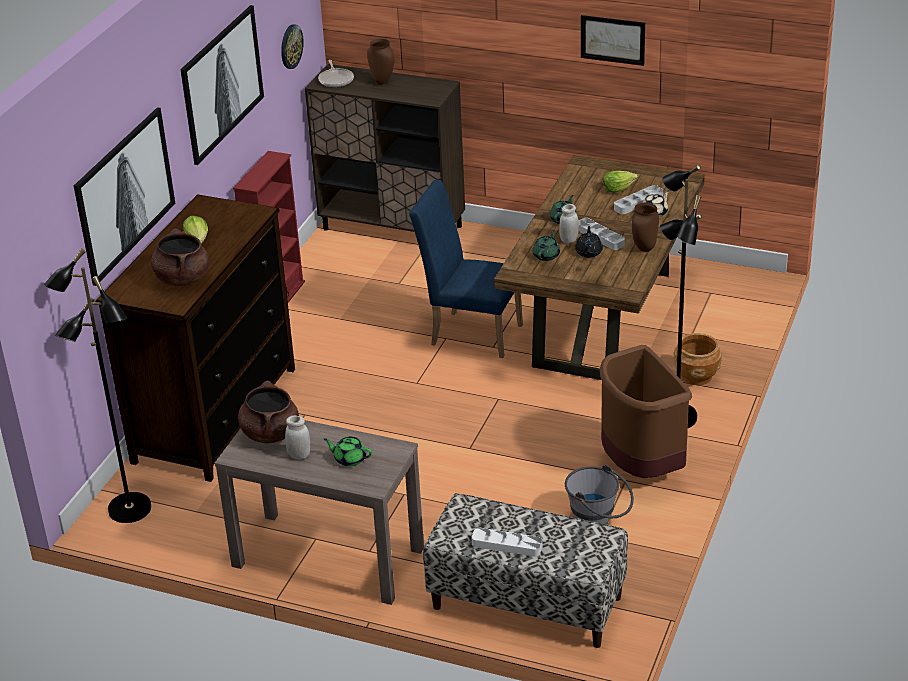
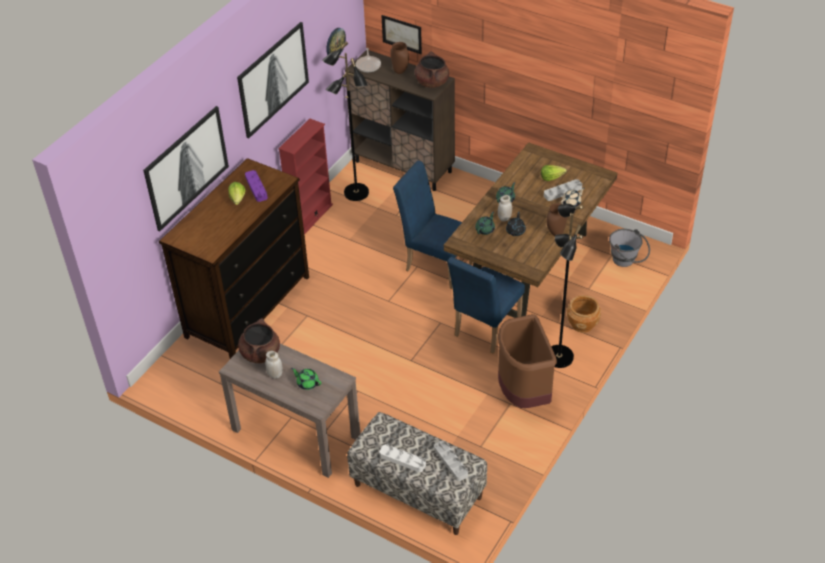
camera: 10 degrees right, 10 degrees up
black floor lamp [44,249,151,523] -> black floor lamp moved to [323,42,369,201]
brown cooking pot [151,229,210,286] -> brown cooking pot moved to [415,52,449,88]
grey bucket [565,465,634,525] -> grey bucket moved to [609,229,650,267]
grey tray [579,218,625,250] -> grey tray moved to [434,440,468,481]
picture [581,15,645,66] -> picture moved to [381,15,422,54]
none -> purple tray [245,170,268,202]
none -> blue chair [447,257,525,354]

